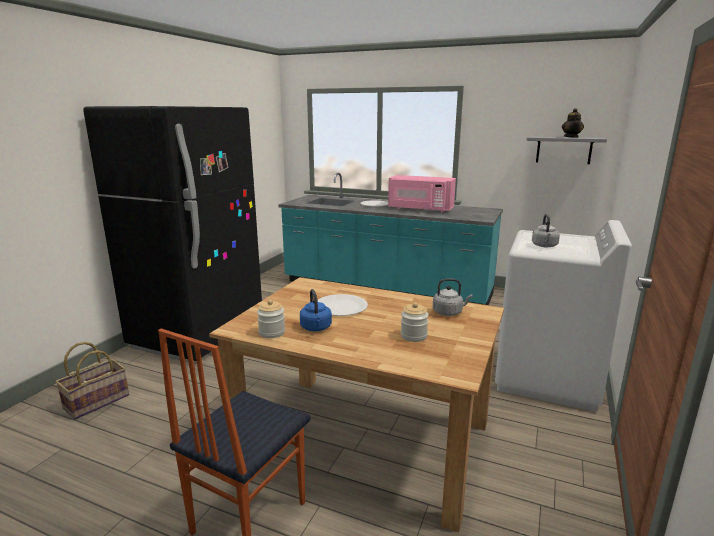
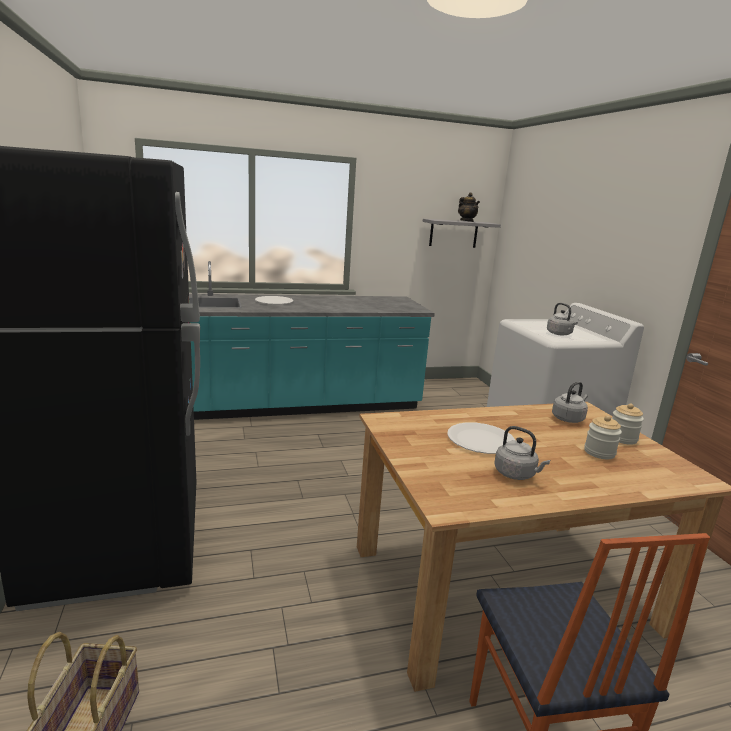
camera: 40 degrees left, 0 degrees up
jar [257,299,285,338] -> jar moved to [611,403,644,445]
blue kettle [300,289,332,331] -> grey kettle [494,426,550,480]
pink microwave [388,175,456,212] -> none

